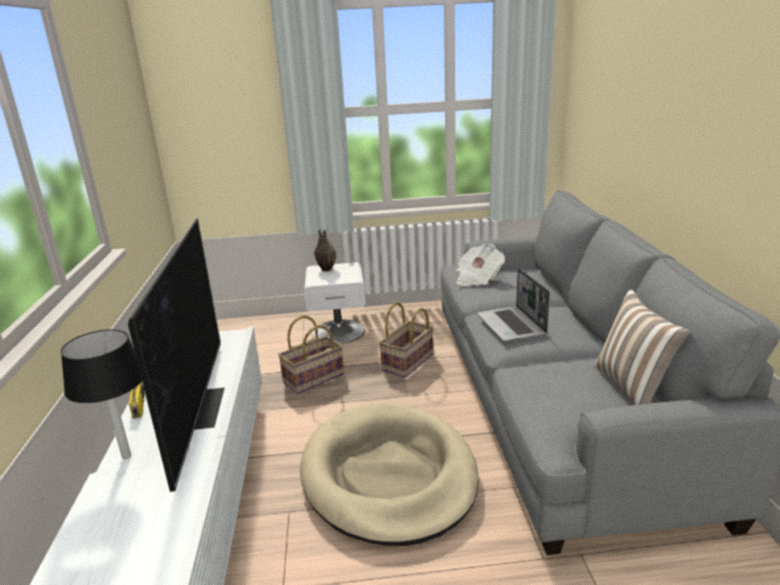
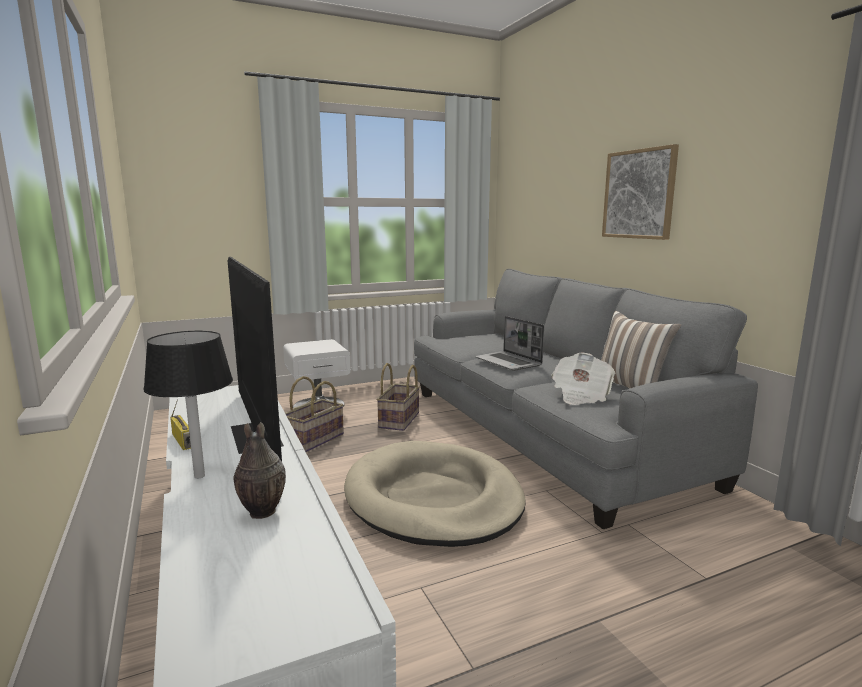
camera: 20 degrees left, 10 degrees down
vase [314,229,336,271] -> vase moved to [233,422,286,519]
newspaper [456,244,505,286] -> newspaper moved to [551,353,615,405]
none -> picture [602,144,679,240]

